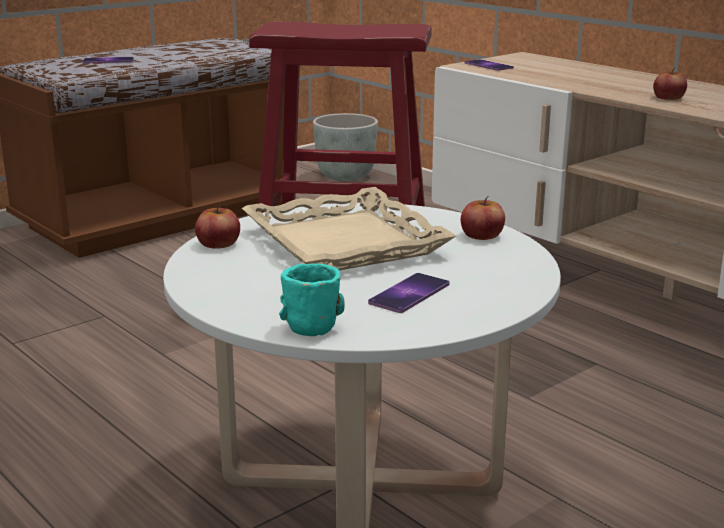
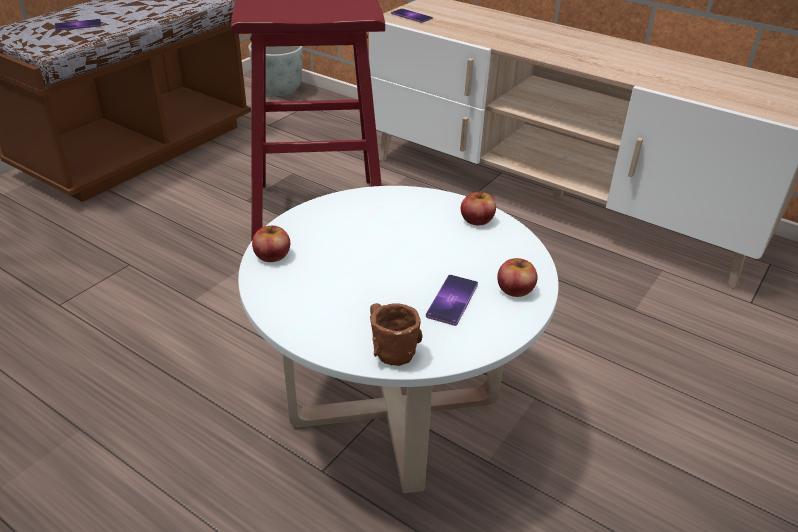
camera: 15 degrees left, 15 degrees up
beige tray [242,187,456,270] -> none
turquoise mug [279,263,345,336] -> brown mug [370,303,423,366]
apple [653,68,687,100] -> apple moved to [497,258,538,297]

